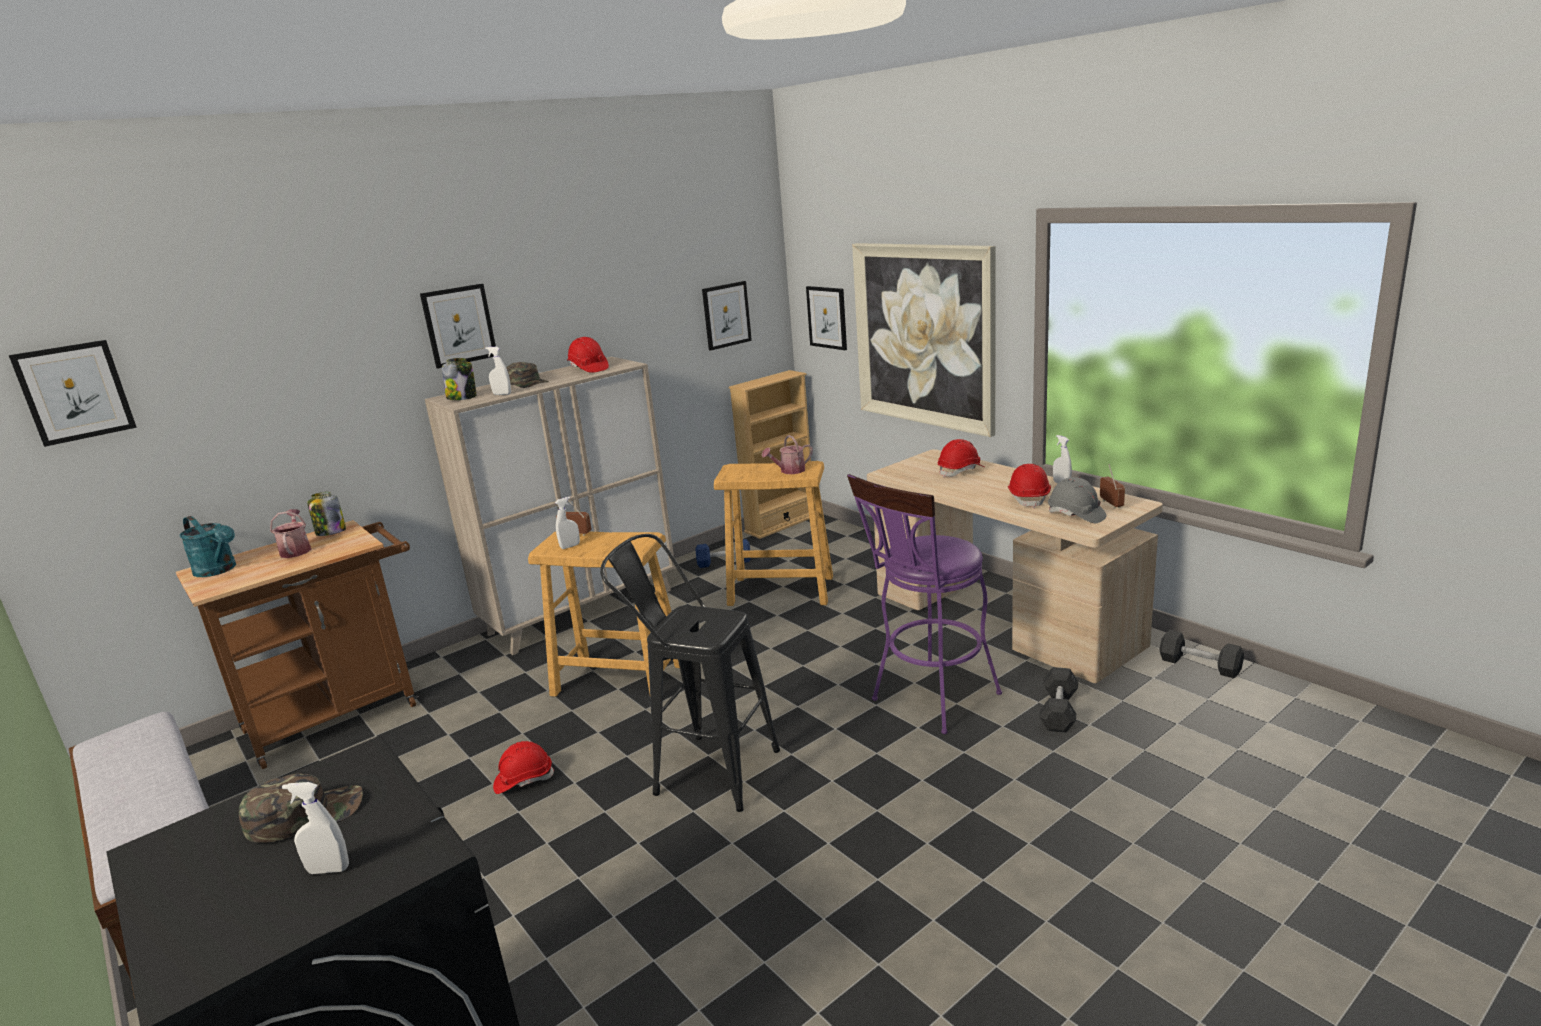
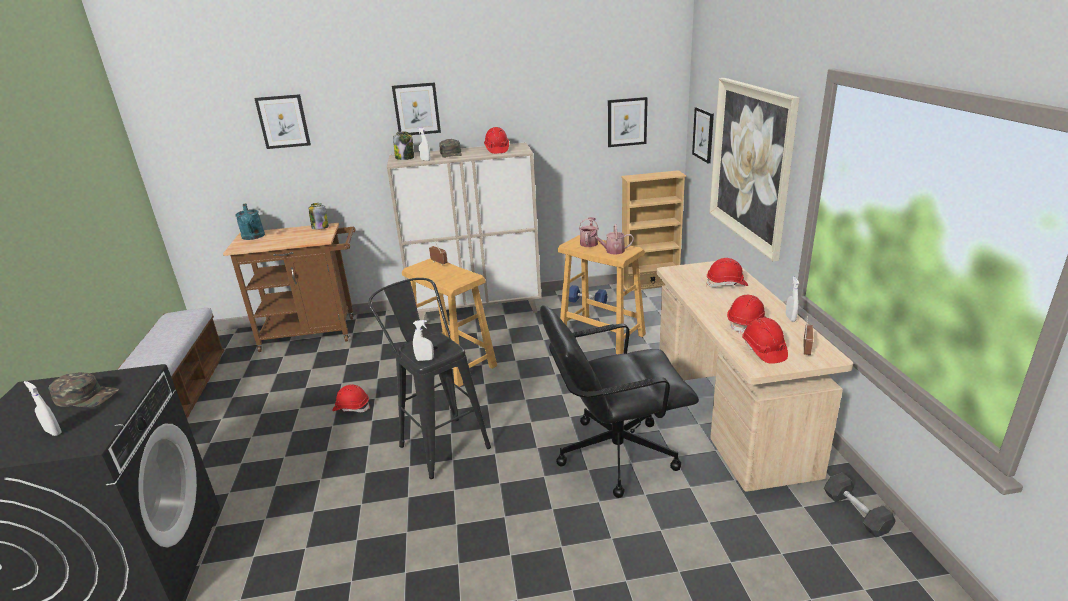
camera: 30 degrees right, 5 degrees up
picture [9,340,137,447] -> picture moved to [254,94,311,149]
watering can [270,509,311,558] -> watering can moved to [579,217,599,247]
white spray bottle [555,497,580,549] -> white spray bottle moved to [413,320,434,361]
purple stool [847,474,1002,734] -> black office chair [540,305,699,498]
grey dumbbell [1039,667,1078,733] -> none
grey hard hat [1048,477,1106,523] -> red hard hat [742,317,788,364]

